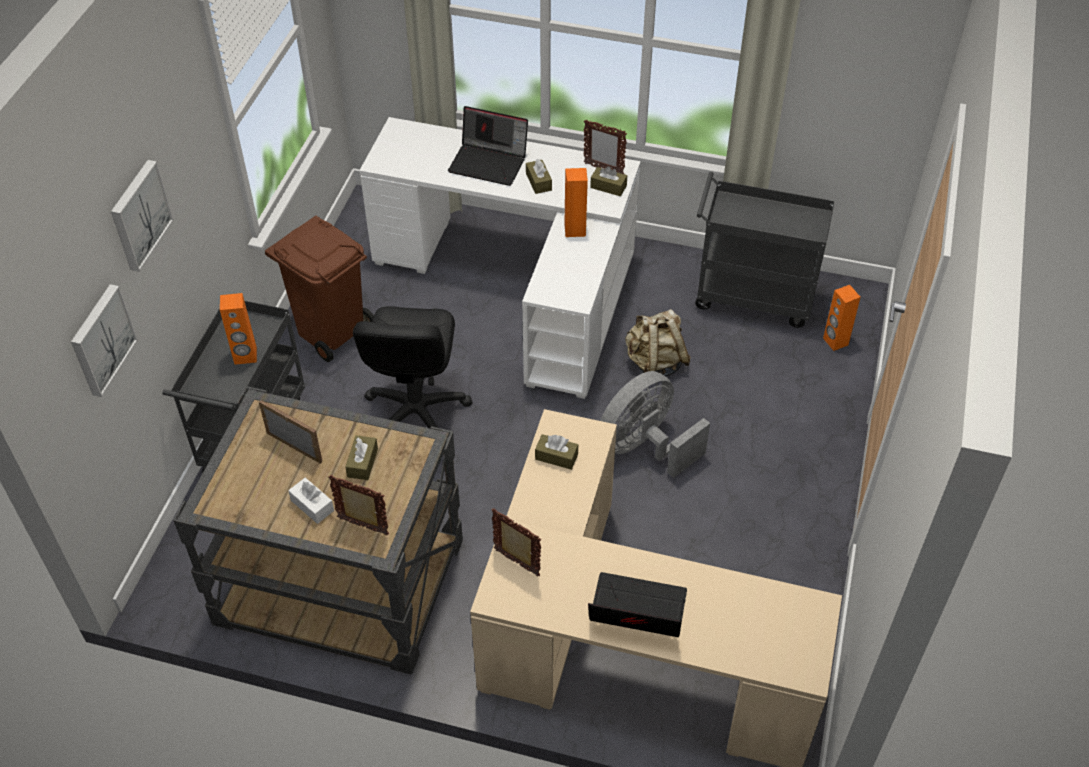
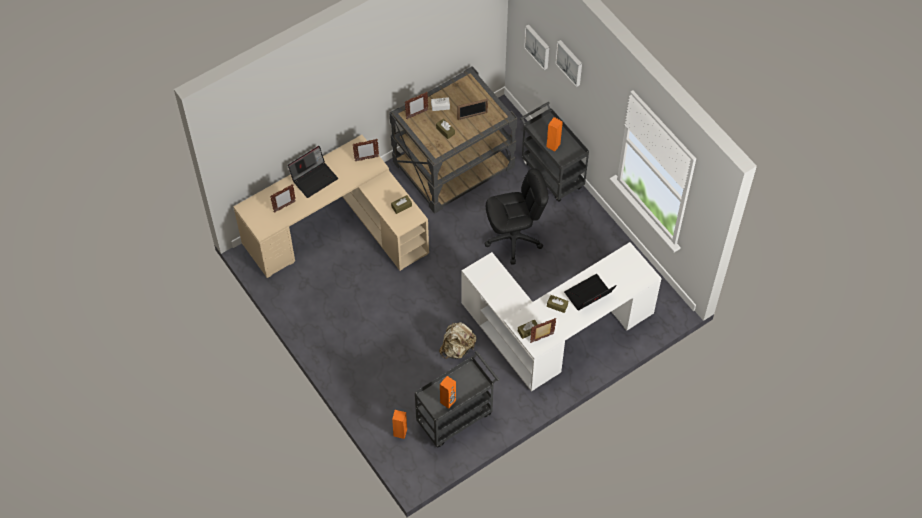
camera: 130 degrees right, 10 degrees up
brown trash can [265,216,374,362] -> none
black office chair [353,306,473,429] -> black office chair turned 120 degrees clockwise [484,168,548,265]
orange speaker [564,168,588,237] -> orange speaker moved to [440,376,456,409]
grey fan [600,371,710,478] -> none
none -> picture frame [270,185,296,212]

